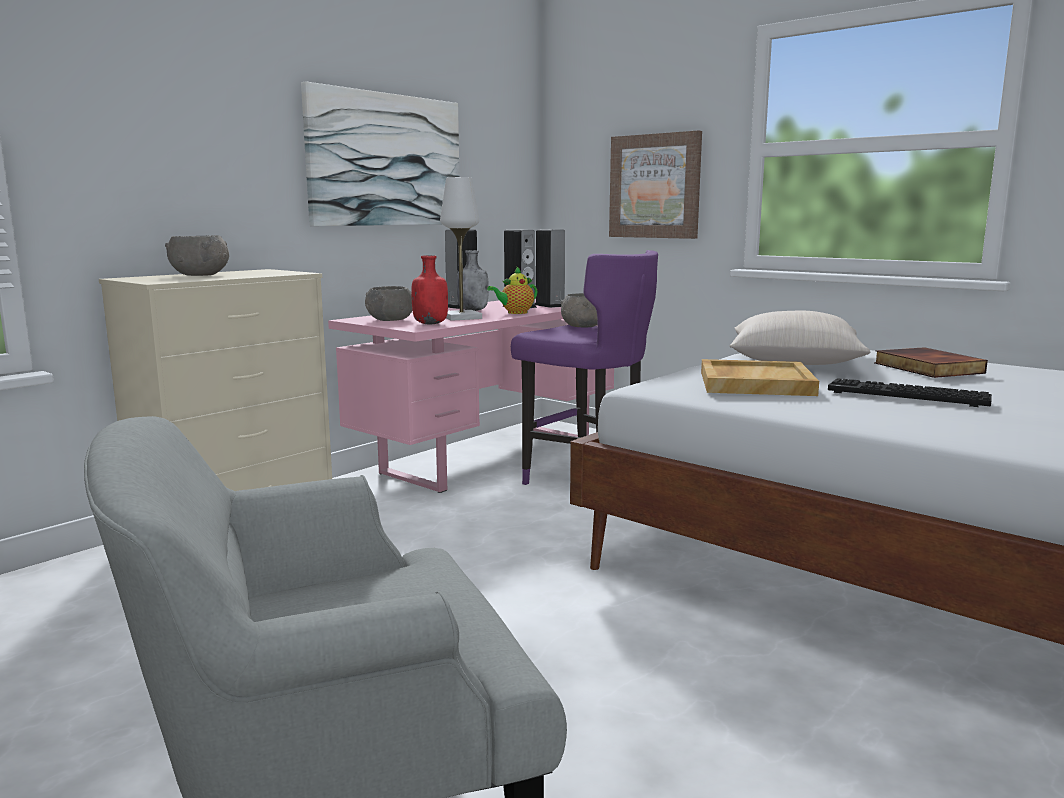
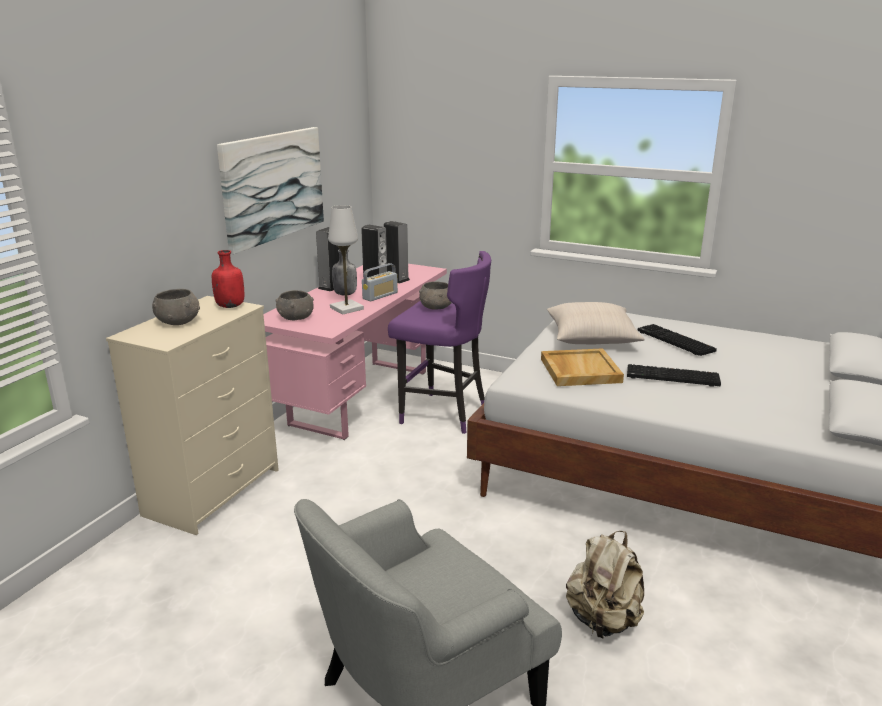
camera: 15 degrees left, 10 degrees up
red bottle [411,255,448,324] -> red bottle moved to [212,250,244,308]
teapot [487,266,537,314] -> radio [362,263,398,301]
picture [609,130,702,239] -> none
book [874,347,988,378] -> keyboard [637,324,717,356]
none -> beige backpack [566,531,644,639]

